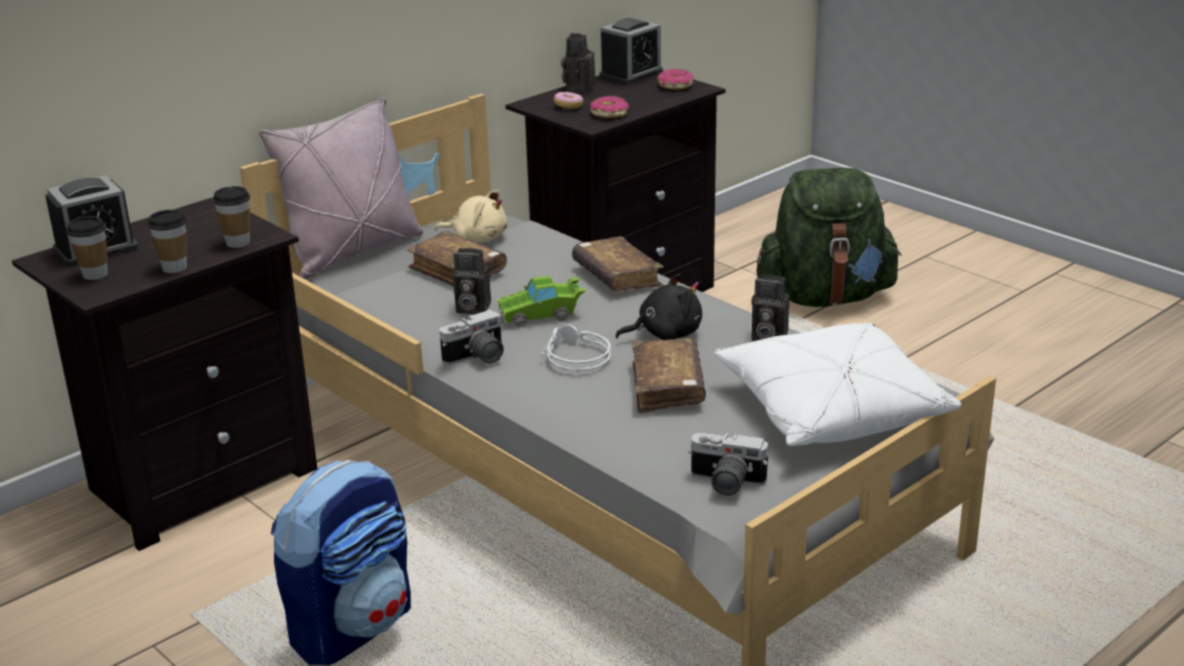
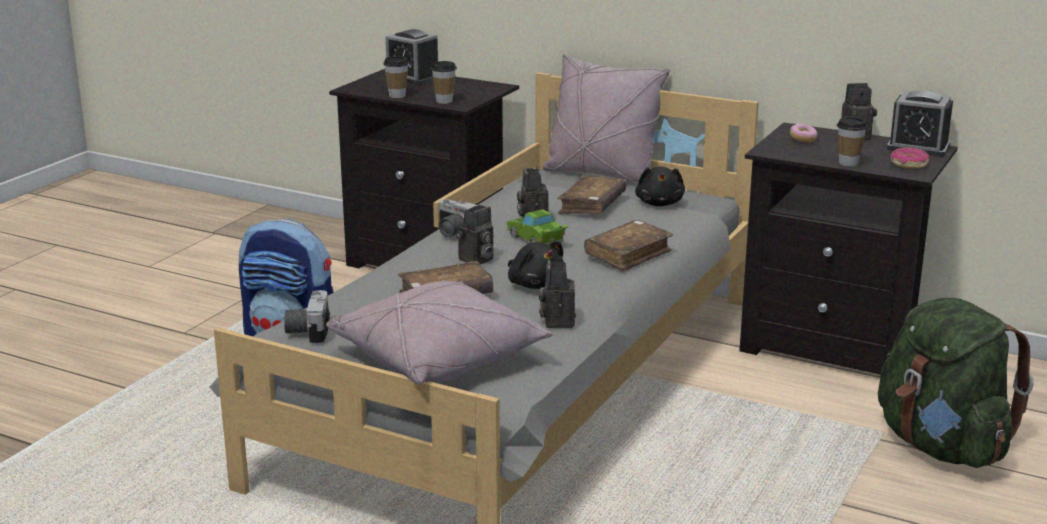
camera: 70 degrees right, 5 degrees down
cup [66,216,108,280] -> cup moved to [837,117,868,166]
beige plush toy [435,190,508,243] -> black plush toy [635,166,685,206]
grey headphones [541,324,611,371] -> camera [456,205,494,264]
donut [590,96,629,118] -> none
white pillow [714,323,961,446] -> purple pillow [326,281,553,385]

